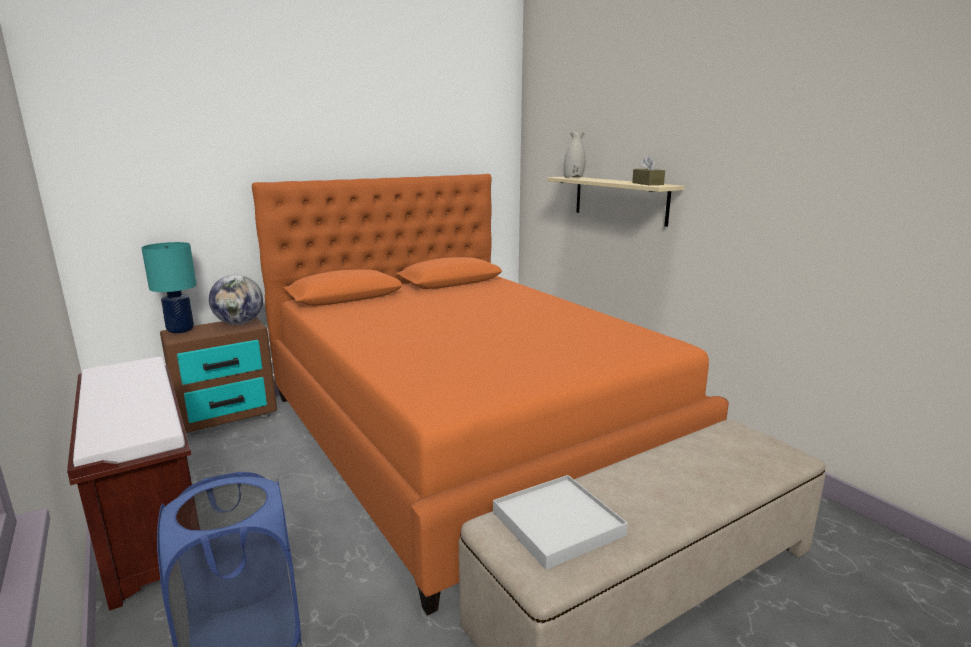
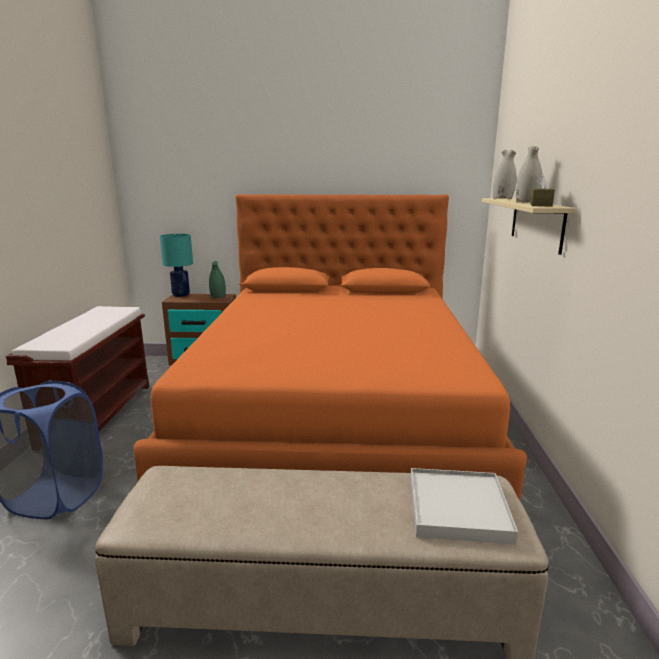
camera: 35 degrees right, 0 degrees up
globe [209,275,263,325] -> green vase [209,261,226,298]
white tray [493,475,628,570] -> white tray moved to [410,468,518,544]
none -> white vase [516,146,543,202]

